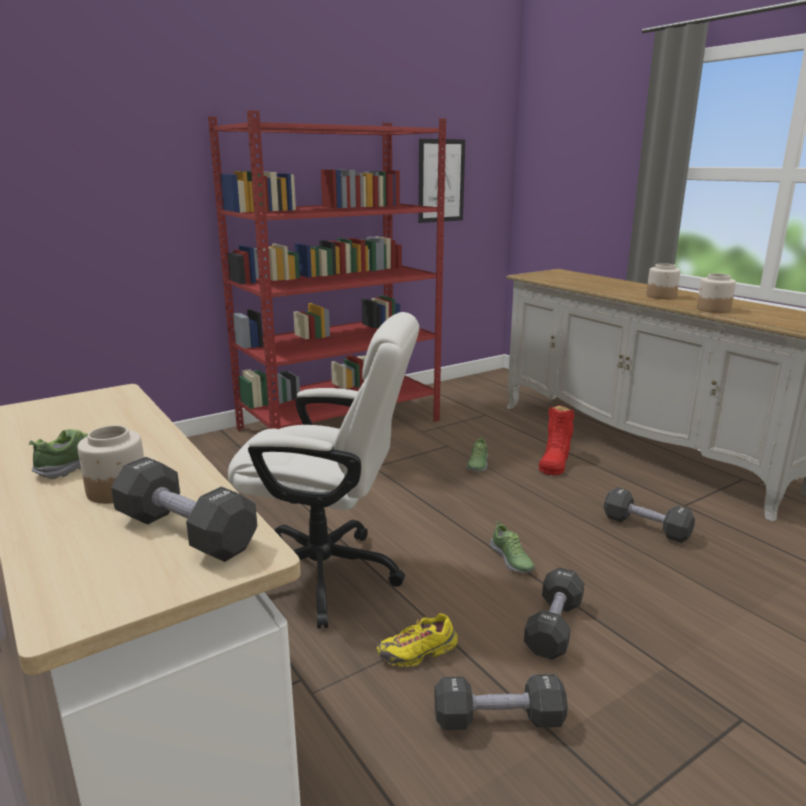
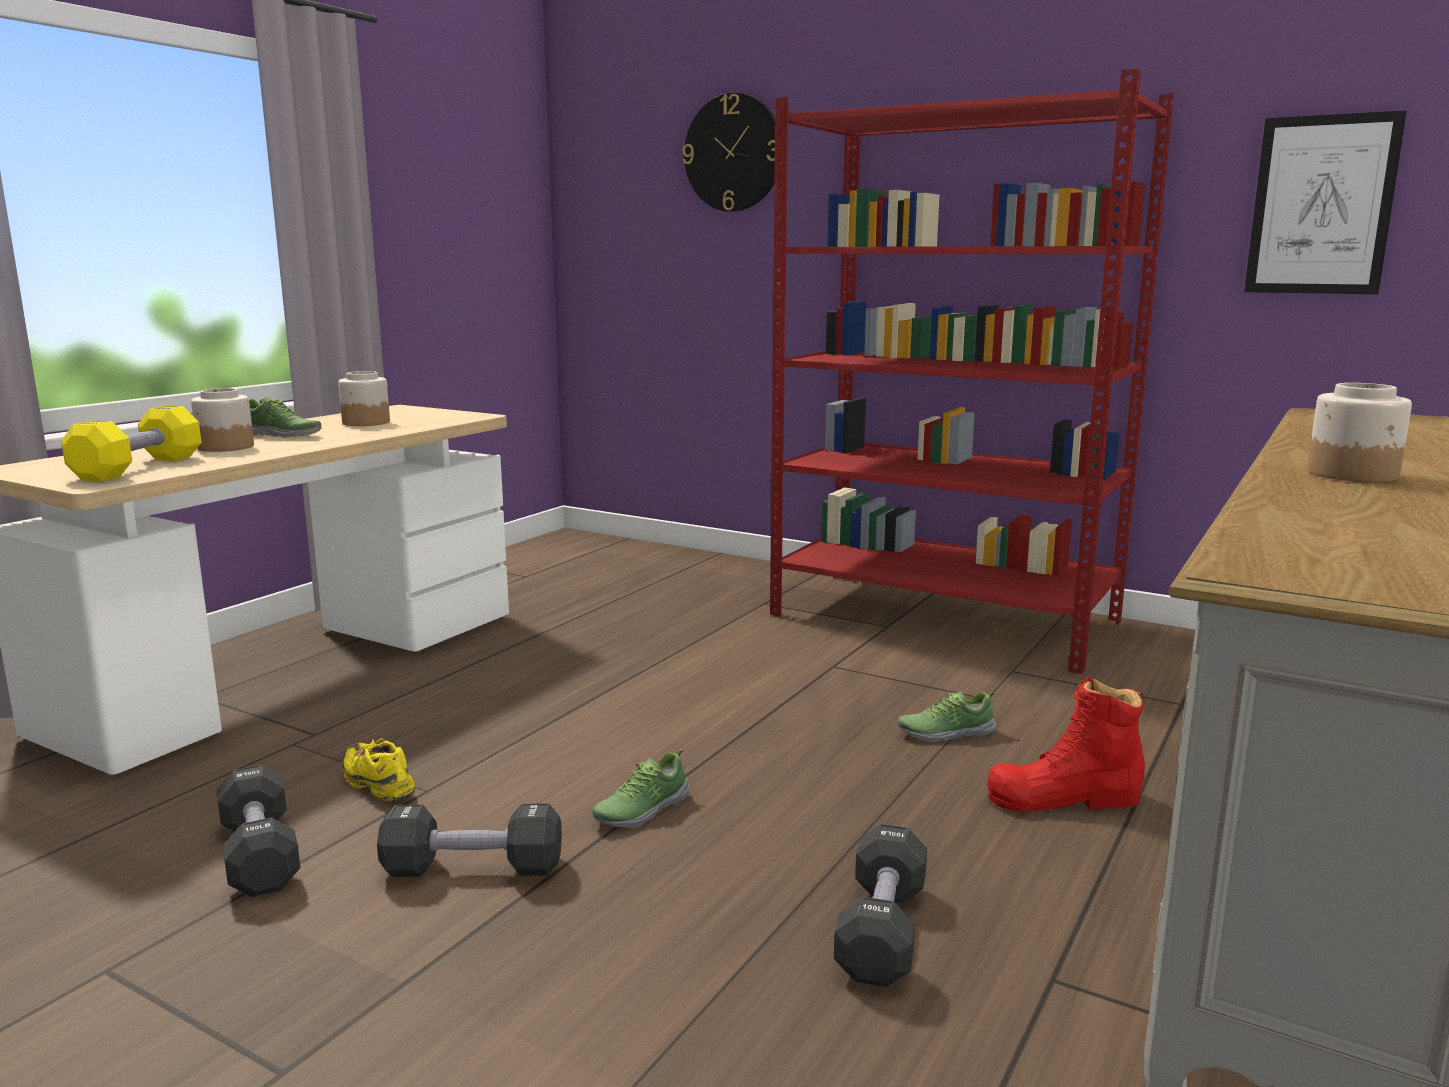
camera: 65 degrees right, 5 degrees down
black dumbbell [111,457,257,562] -> yellow dumbbell [61,406,202,481]
white office chair [228,312,419,629] -> none
jar [697,273,736,313] -> jar moved to [338,371,390,426]
none -> wall clock [683,93,775,212]

